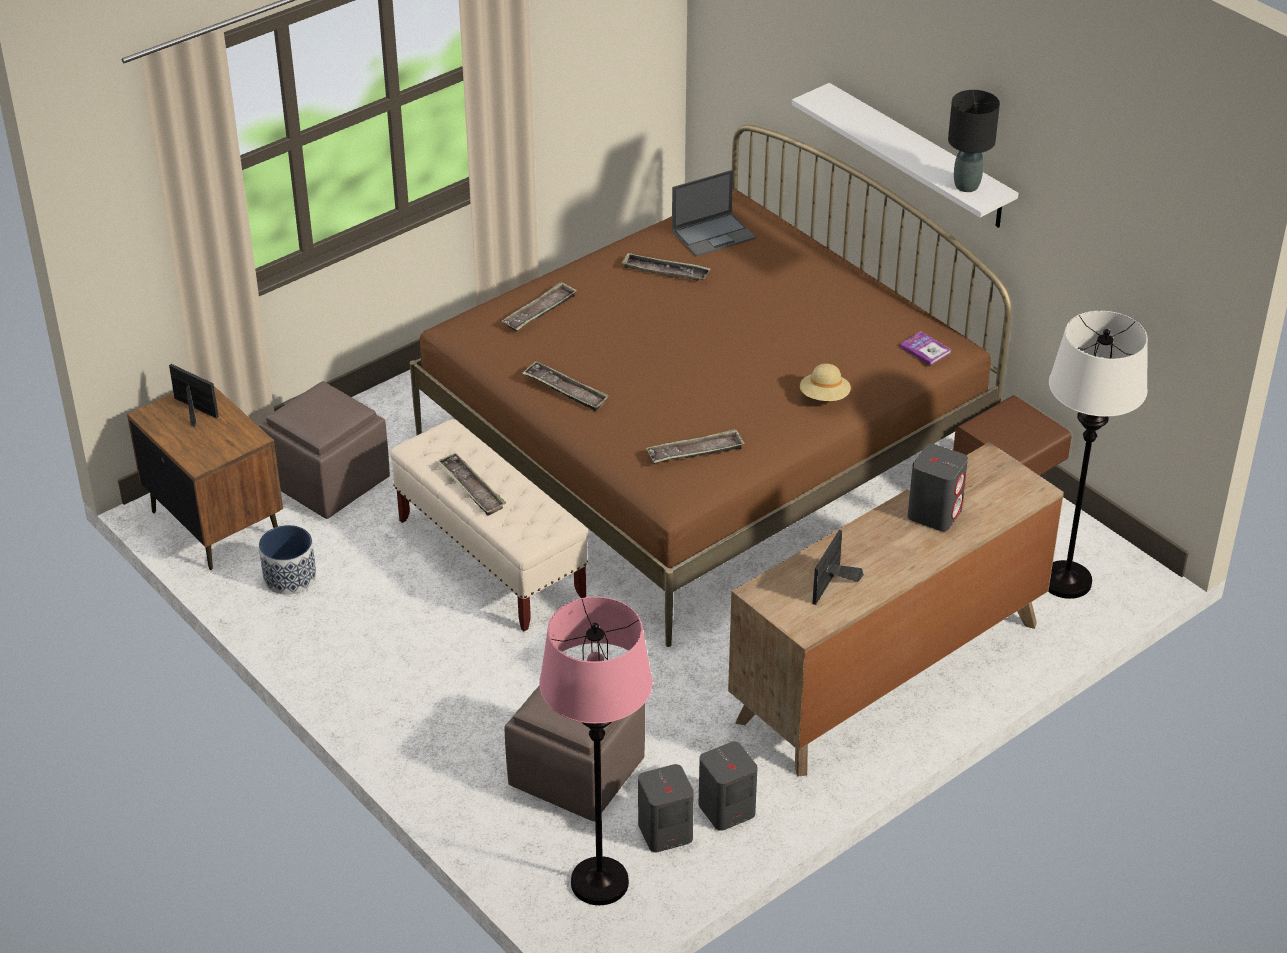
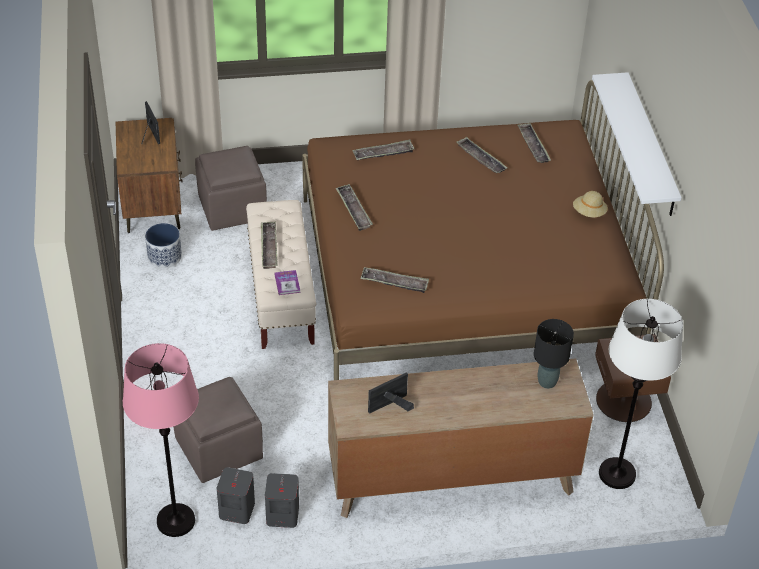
camera: 30 degrees right, 5 degrees up
laptop [672,170,755,257] -> tray [517,123,551,163]
beige hat [800,364,851,401] -> beige hat moved to [573,191,608,218]
book [899,331,951,366] -> book moved to [274,270,300,295]
grey speaker [908,444,968,531] -> none
black table lamp [948,90,1000,192] -> black table lamp moved to [534,319,574,389]

